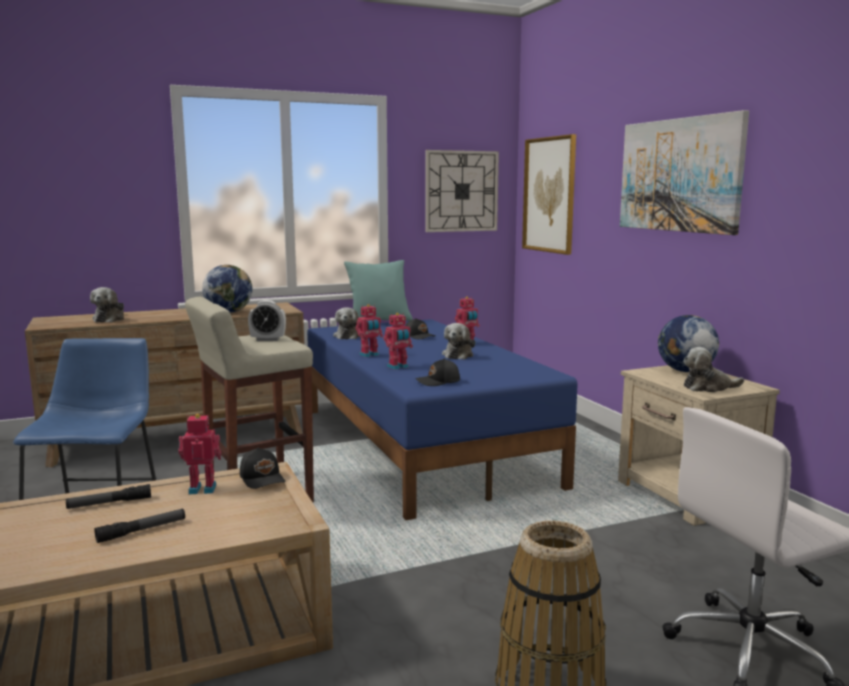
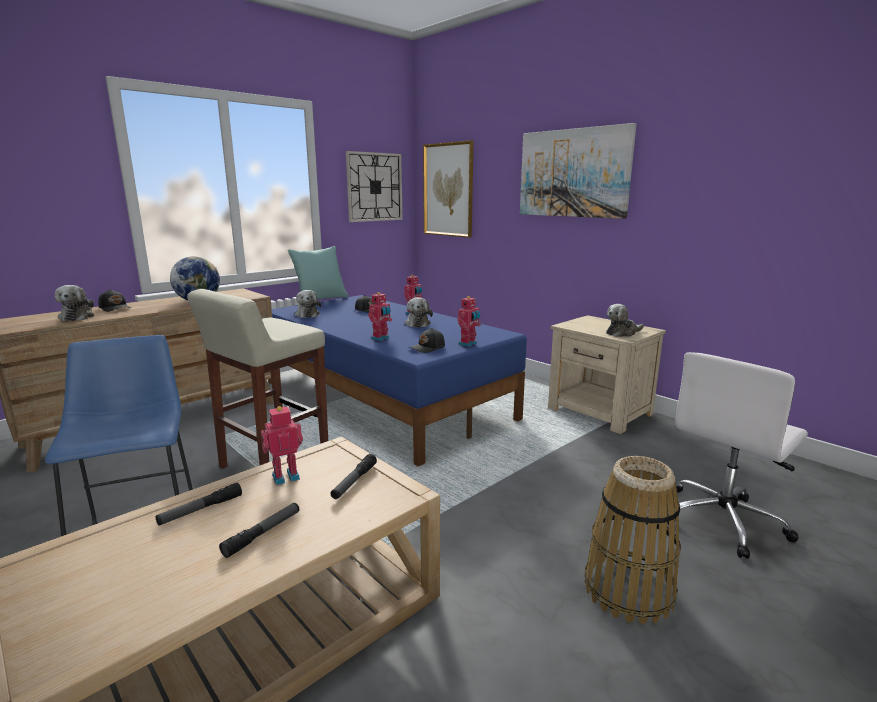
camera: 20 degrees left, 5 degrees up
black cap [240,448,285,489] -> black cap moved to [98,289,131,312]
alarm clock [248,300,286,341] -> none
toy robot [356,304,383,357] -> toy robot moved to [457,296,481,347]
globe [658,315,719,372] -> none
none -> flashlight [331,454,377,499]

